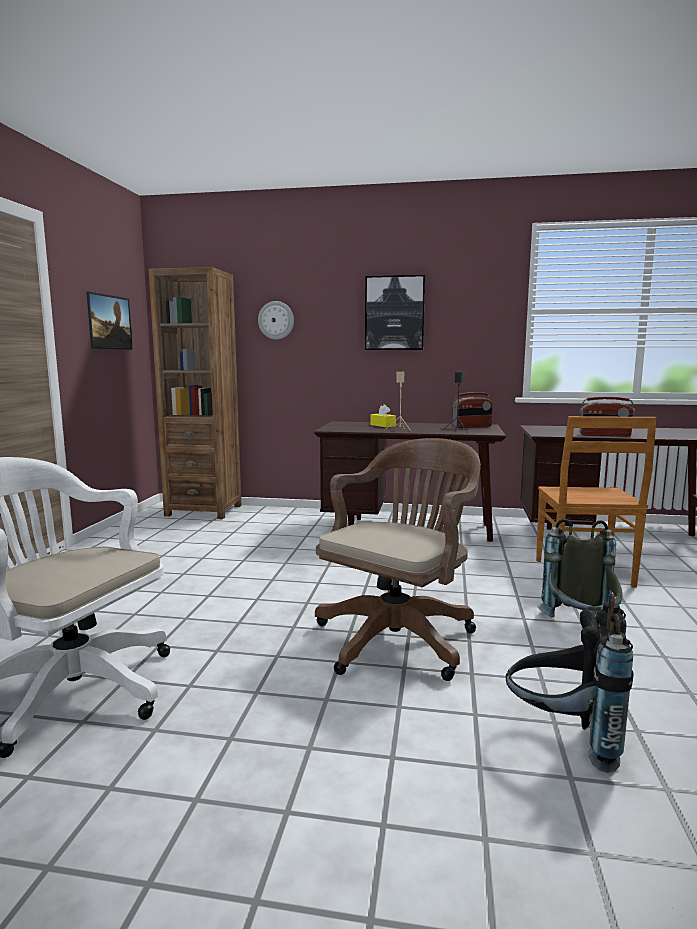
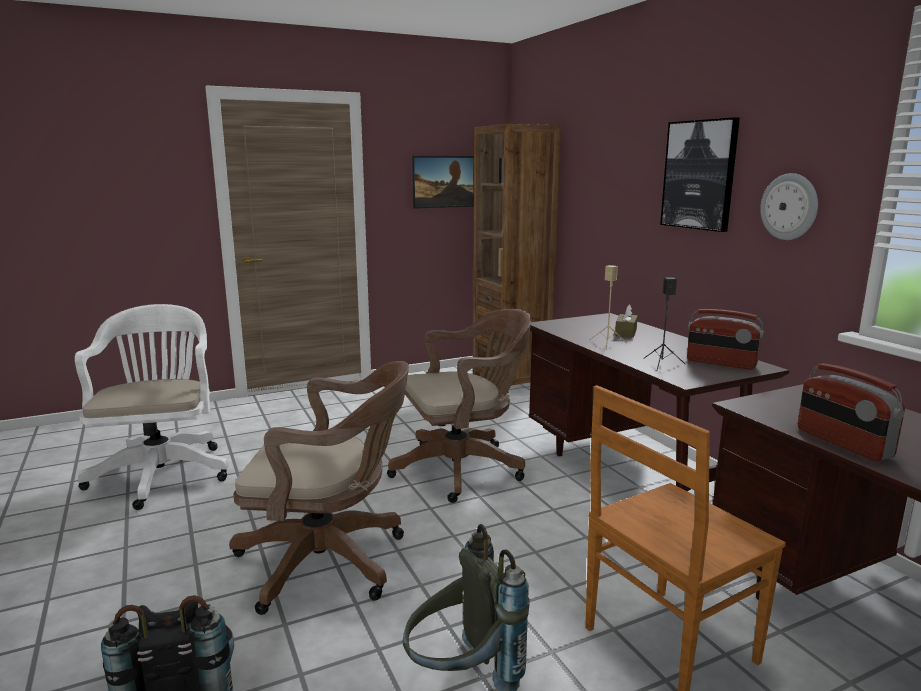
camera: 55 degrees right, 5 degrees up
wall clock [258,301,294,340] -> wall clock moved to [760,173,818,240]
yellow tissue box [370,404,396,427] -> brown tissue box [615,304,638,337]
none -> brown office chair [387,309,531,503]

